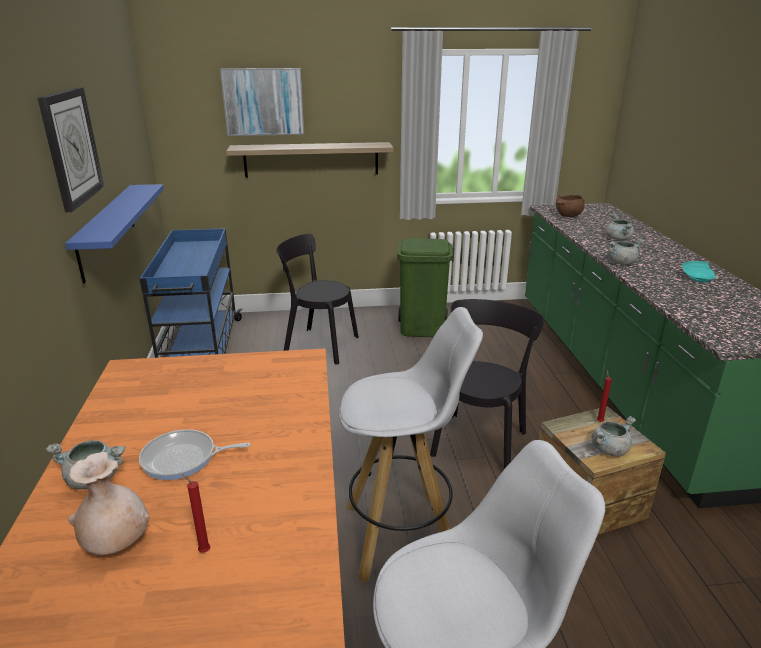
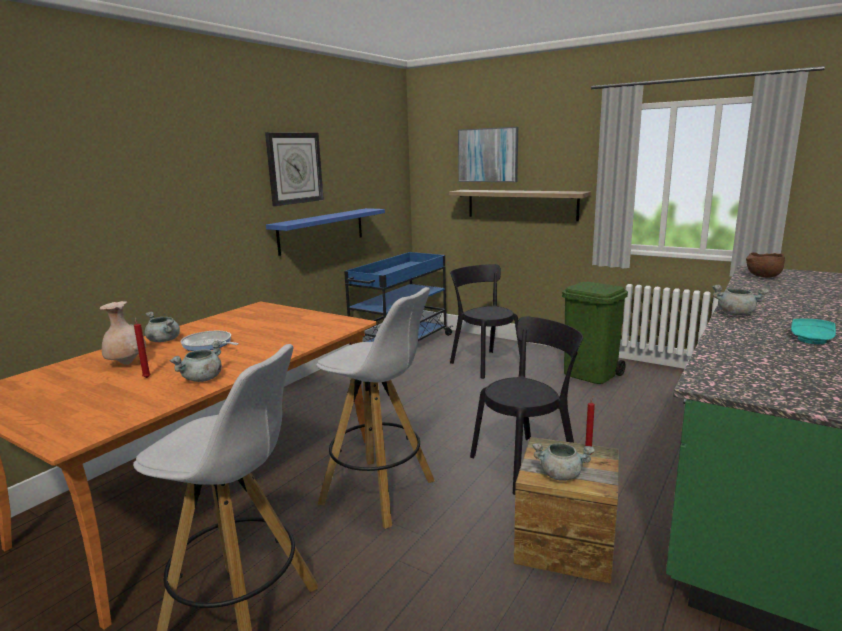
camera: 40 degrees right, 10 degrees down
grey cooking pot [606,213,634,241] -> grey cooking pot moved to [170,340,222,382]

